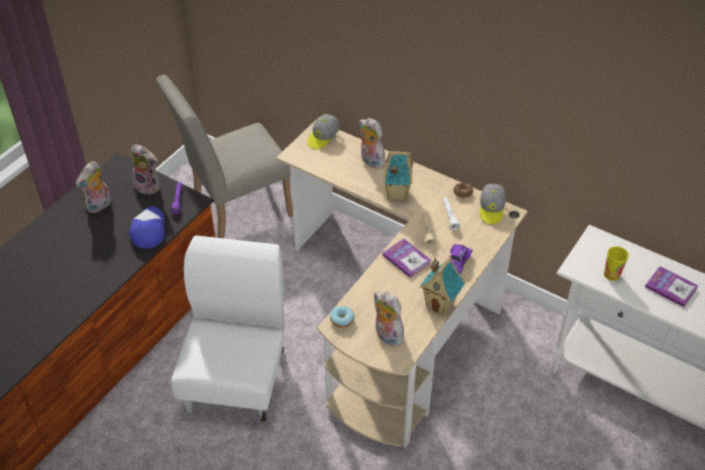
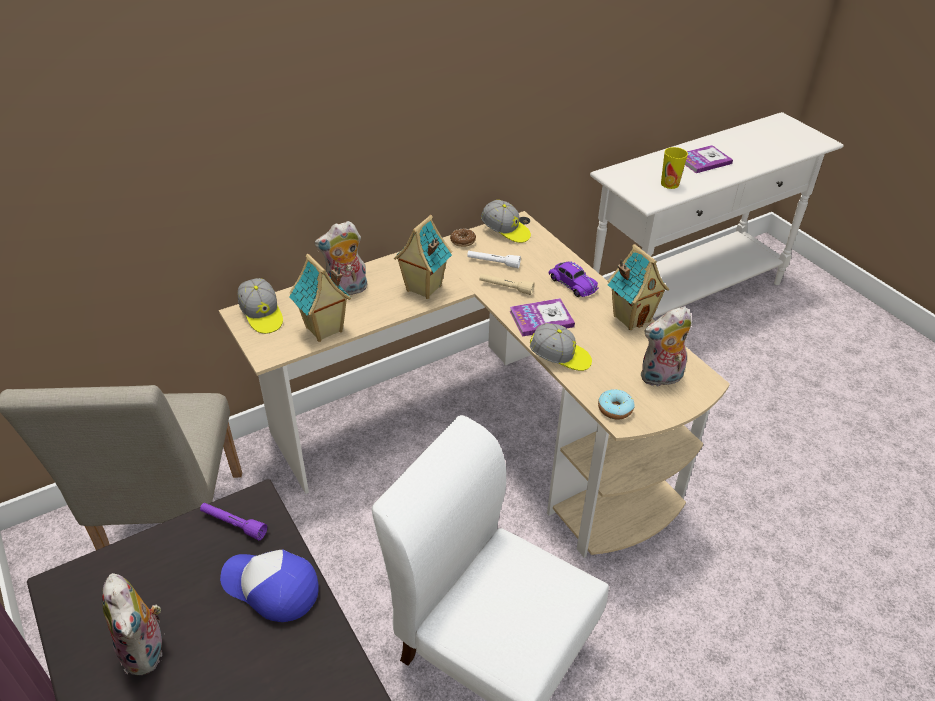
camera: 65 degrees left, 5 degrees down
plush toy [130,144,160,195] -> none
none -> toy house [289,254,351,342]
none -> cap [530,323,592,371]

